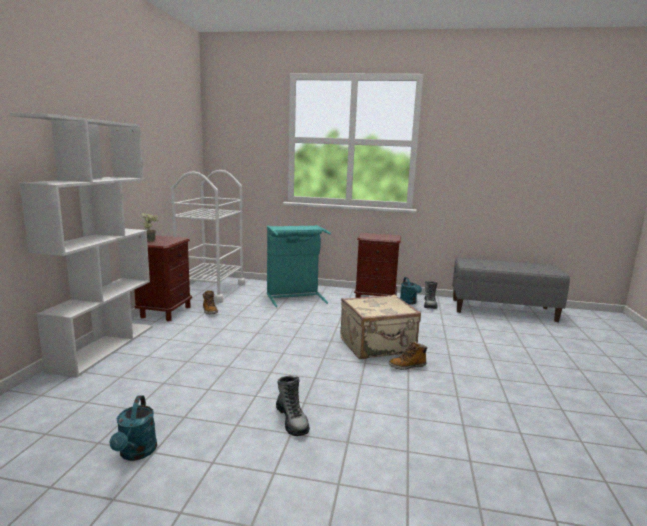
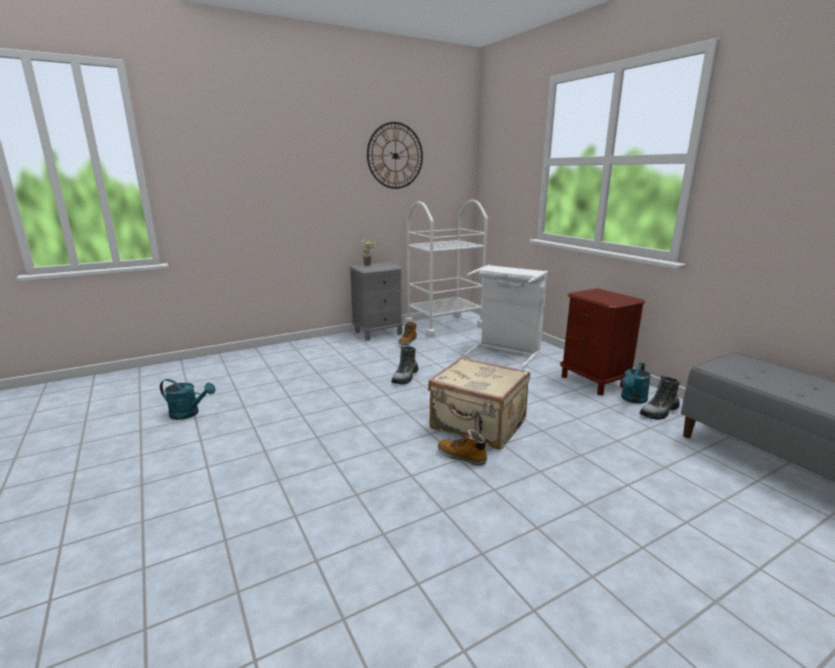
camera: 50 degrees right, 5 degrees up
white bookcase [10,113,153,377] -> none
turquoise watering can [110,395,157,461] -> turquoise watering can turned 120 degrees counterclockwise [160,379,216,420]
brown nightstand [134,236,192,321] -> grey nightstand [349,262,404,341]
turquoise laundry basket [267,225,331,308] -> white laundry basket [464,265,548,368]
boot [276,376,310,436] -> boot moved to [391,346,419,384]
none -> wall clock [367,122,423,189]

